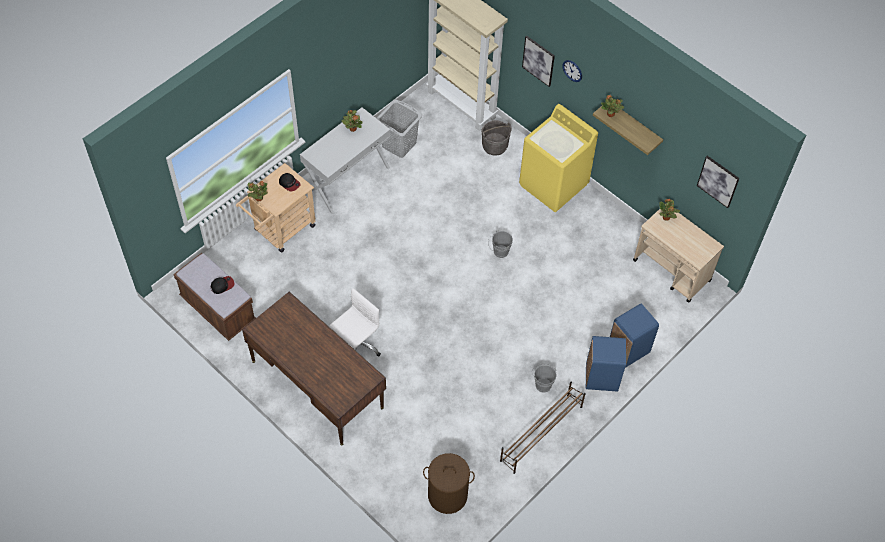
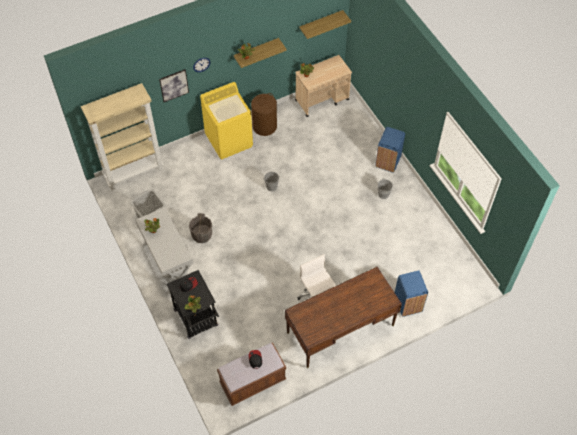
camera: 70 degrees left, 0 degrees up
beige cart [236,163,316,252] -> black cart [167,270,219,339]
brown laundry basket [423,453,475,514] -> brown laundry basket moved to [251,93,277,136]
grey bucket [481,120,512,156] -> grey bucket moved to [189,213,212,243]
brown shoe rack [500,382,586,474] -> none
blue trash can [610,303,659,368] -> blue trash can moved to [395,271,428,317]
picture [697,156,740,208] -> shelf [300,10,351,39]

